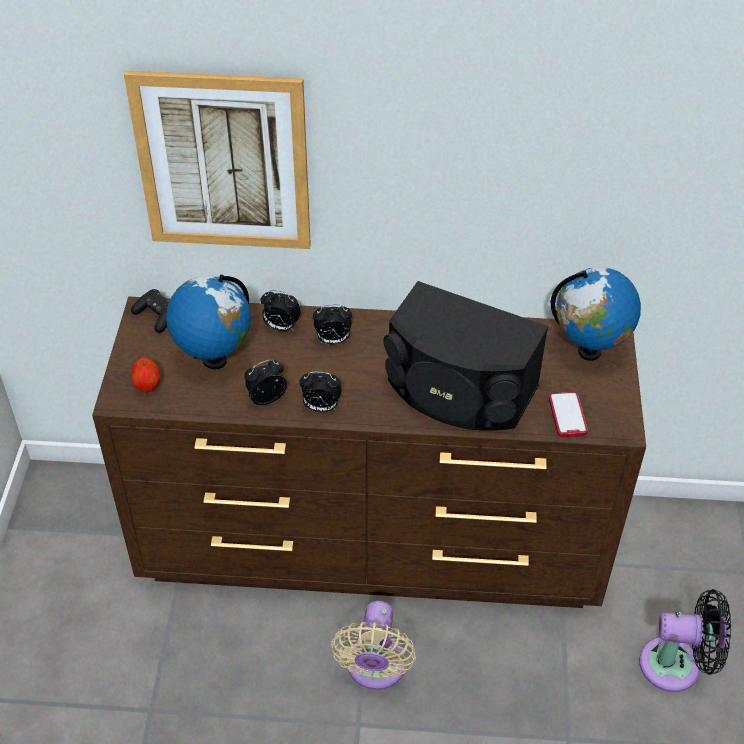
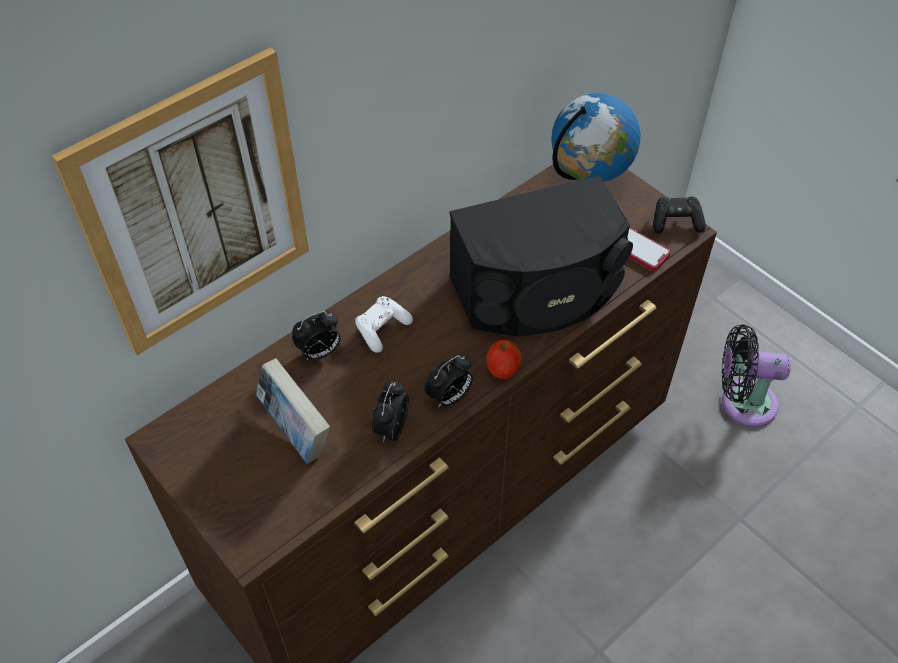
camera: 45 degrees left, 5 degrees up
black game controller [131,289,169,333] -> black game controller moved to [653,196,706,234]
apple [131,358,160,392] -> apple moved to [486,340,521,379]
globe [166,274,251,369] -> book [256,358,330,464]
alarm clock [313,304,352,345] -> white game controller [355,296,413,353]
beige fan [331,601,416,690] -> none
black fan [639,589,731,692] -> black fan turned 135 degrees counterclockwise [722,324,791,427]

